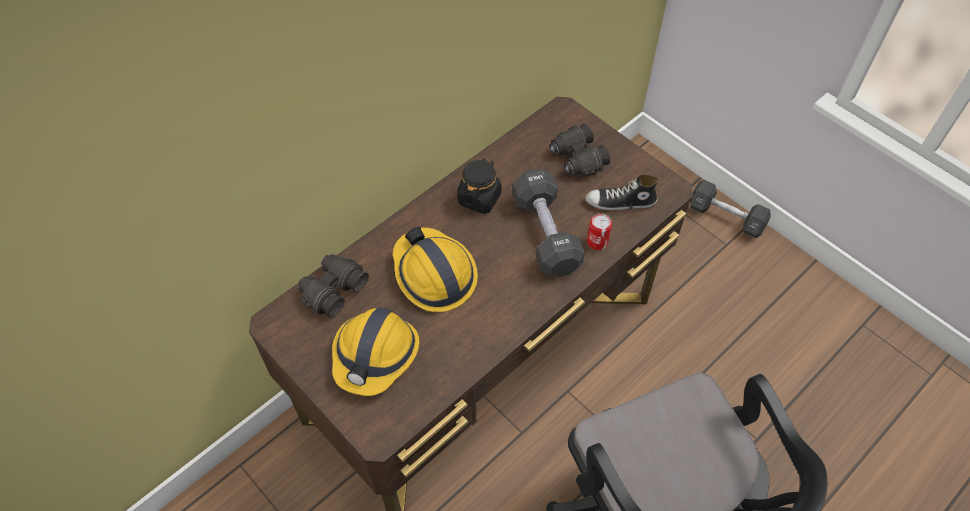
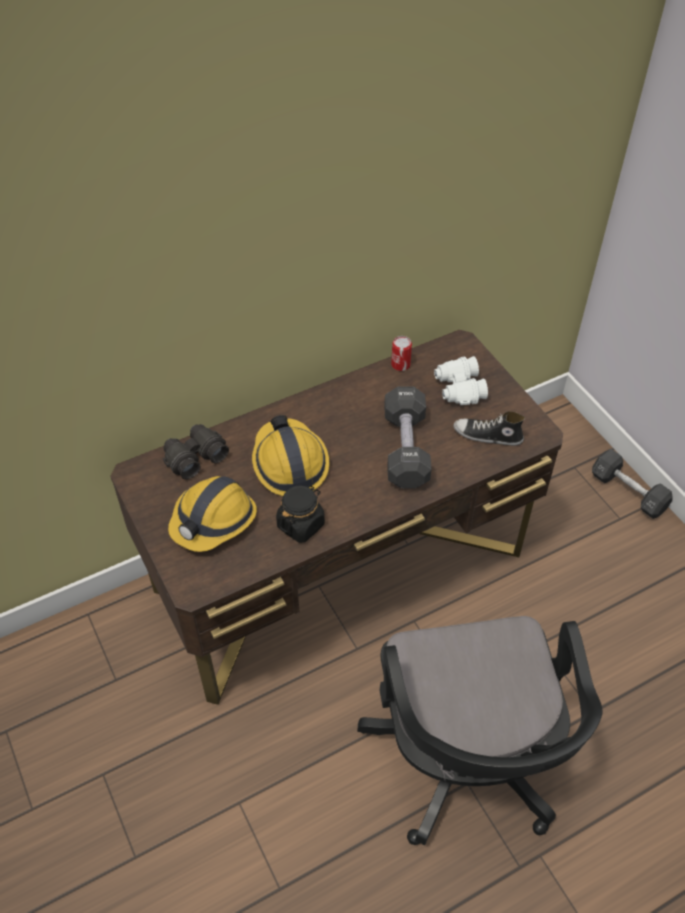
camera: 15 degrees right, 5 degrees down
black jar [457,158,501,214] -> black jar moved to [276,485,325,543]
black binoculars [549,123,610,176] -> white binoculars [434,356,488,405]
can [587,213,612,250] -> can moved to [391,336,412,371]

